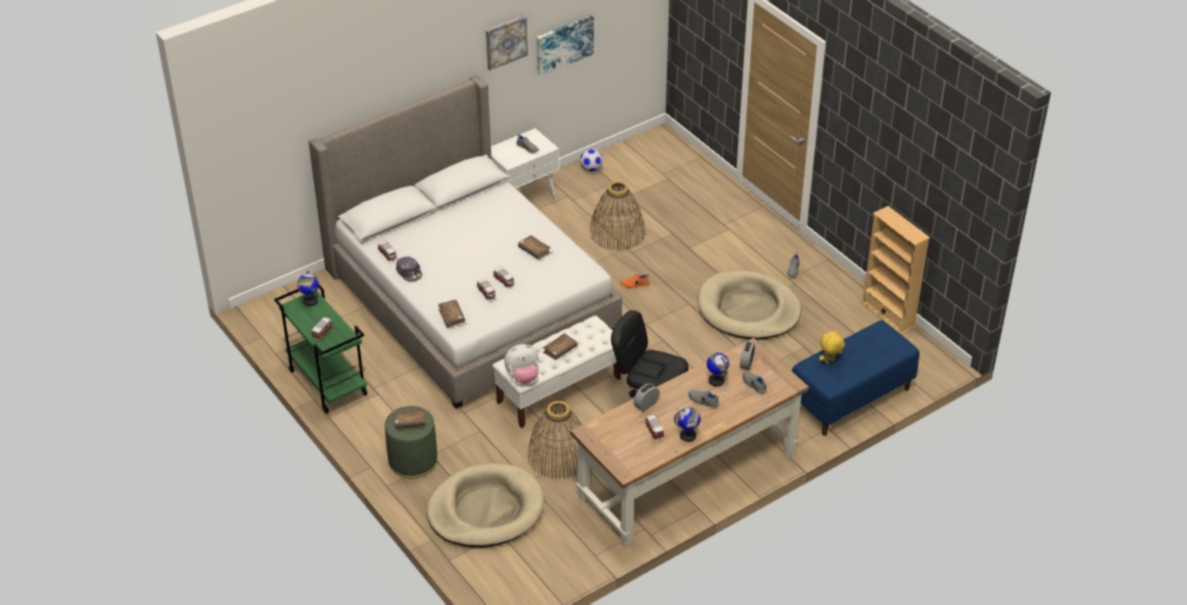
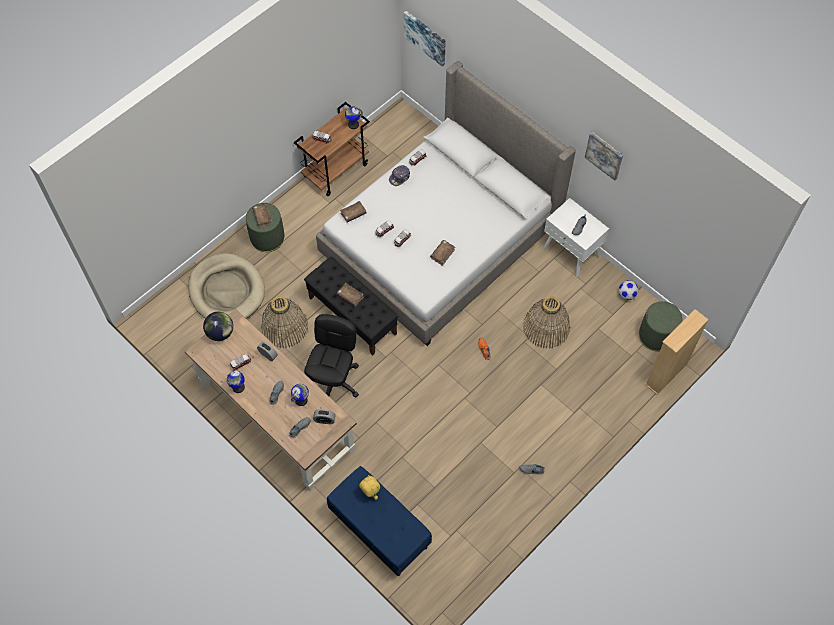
camera: 80 degrees right, 20 degrees up
green cart [274,285,367,413] -> brown cart [294,102,370,196]
white bench [492,315,621,428] -> black bench [304,256,398,356]
plush toy [504,344,539,384] -> none
picture [537,16,594,75] -> picture moved to [404,11,446,67]
beige dog bed [698,271,802,340] -> none
beige bookcase [861,206,930,335] -> beige bookcase moved to [645,309,709,395]
none -> globe [203,312,233,341]
none -> green ottoman [639,301,682,352]

